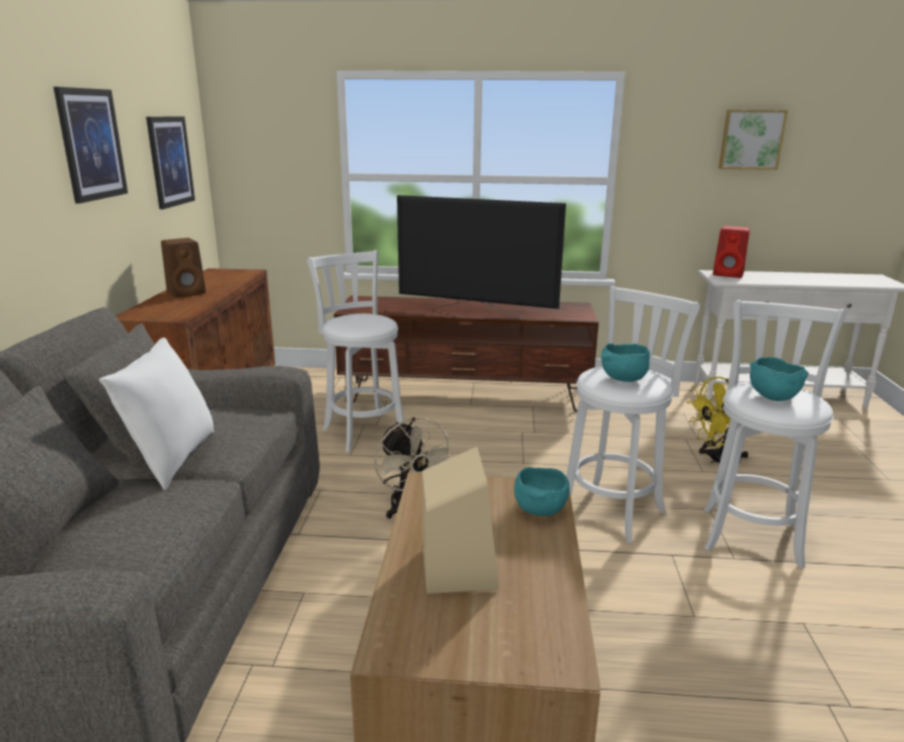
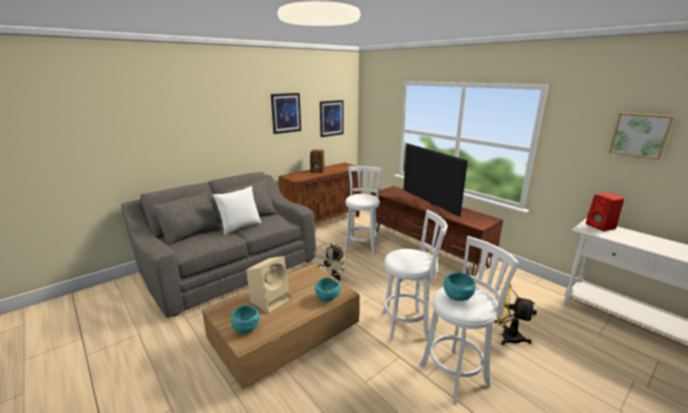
camera: 45 degrees right, 0 degrees up
turquoise bowl [601,343,650,382] -> turquoise bowl moved to [231,305,260,334]

